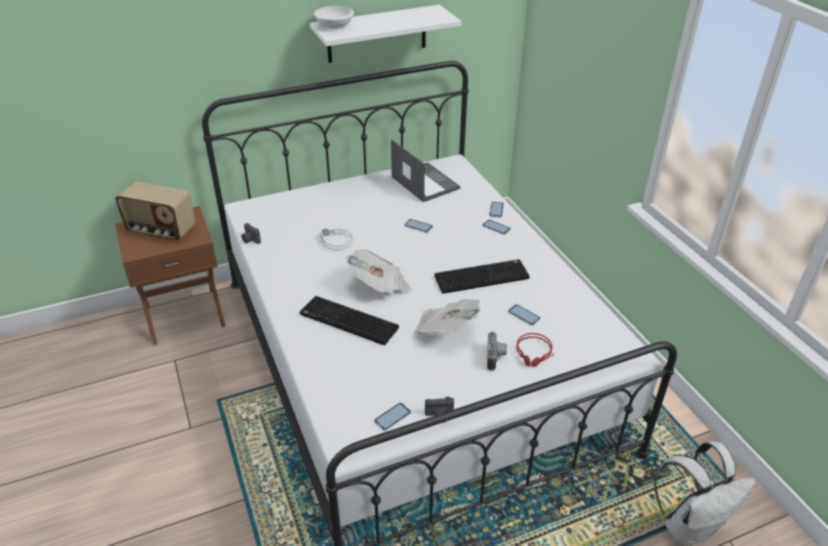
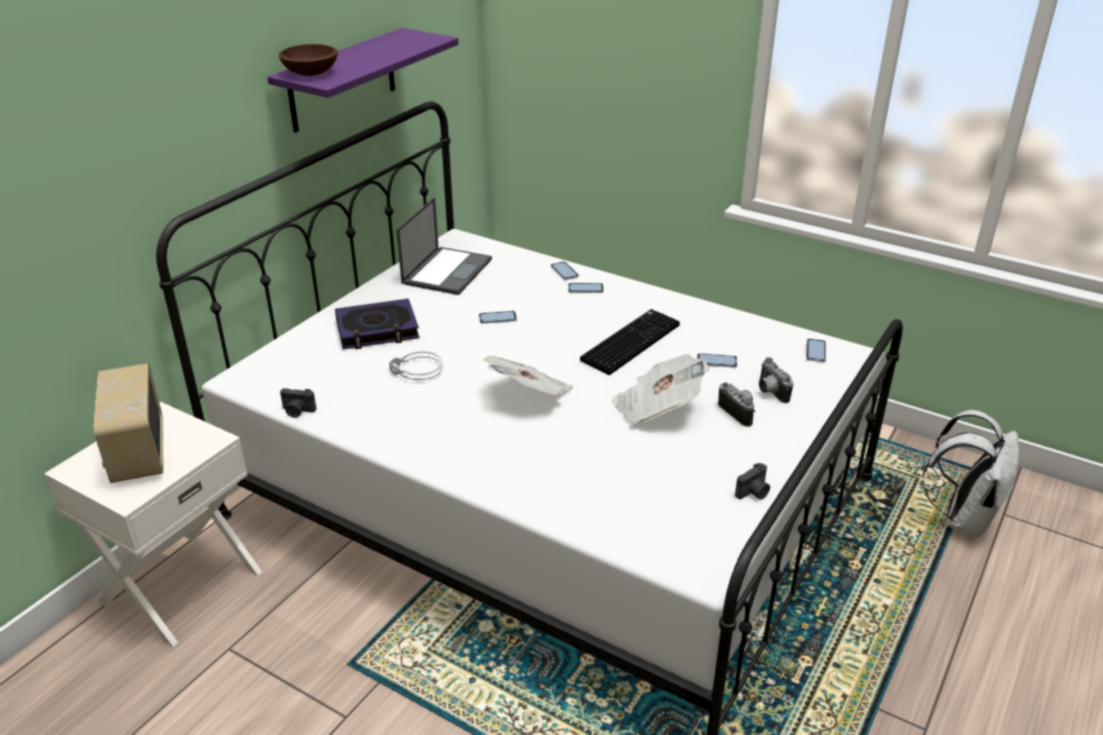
camera: 35 degrees left, 5 degrees down
radio [115,181,195,241] -> radio turned 90 degrees clockwise [93,363,163,483]
brown nightstand [115,206,226,346] -> white nightstand [44,402,262,646]
keyboard [300,296,399,345] -> none
white shelf [310,5,462,63] -> purple shelf [267,28,459,133]
white bowl [314,6,354,29] -> brown bowl [279,44,338,76]
phone [374,403,411,431] -> phone moved to [806,339,826,362]
laptop [391,140,460,202] -> laptop turned 90 degrees clockwise [396,197,492,295]
red headphones [516,333,554,367] -> camera [759,357,794,403]
none -> book [335,299,419,349]

